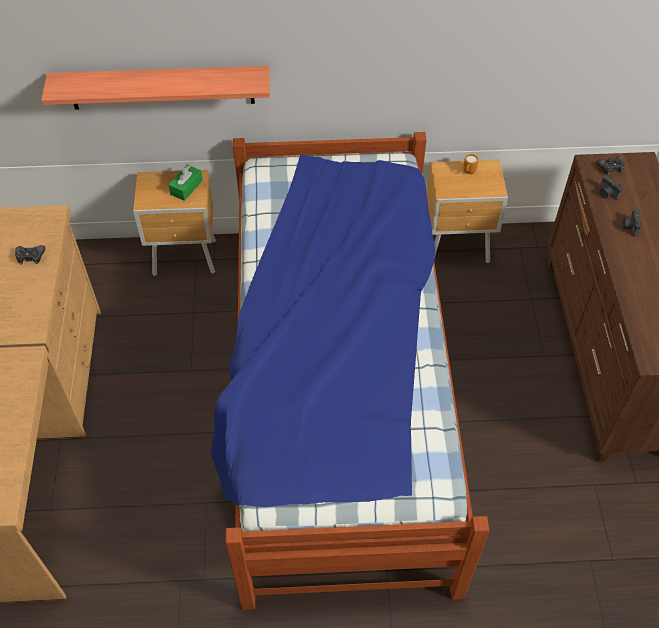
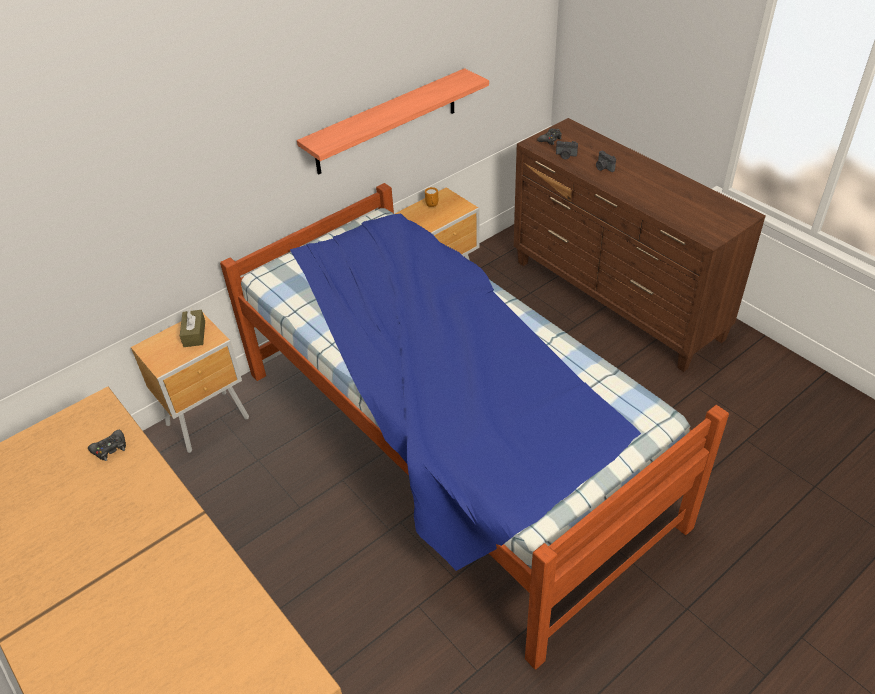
camera: 35 degrees left, 10 degrees down
shelf [41,66,270,110] -> shelf moved to [297,68,489,175]
green tissue box [168,165,203,201] -> brown tissue box [180,308,205,347]

